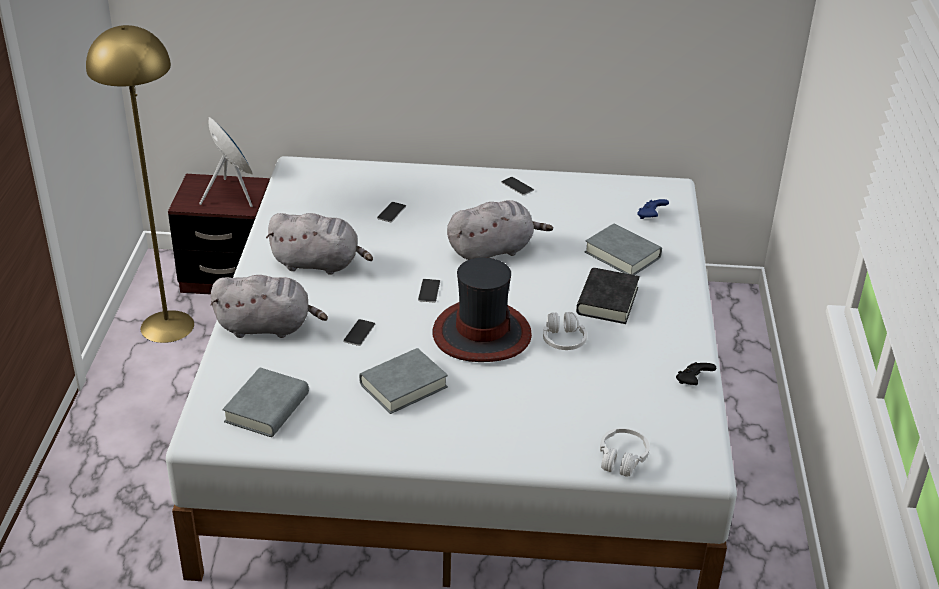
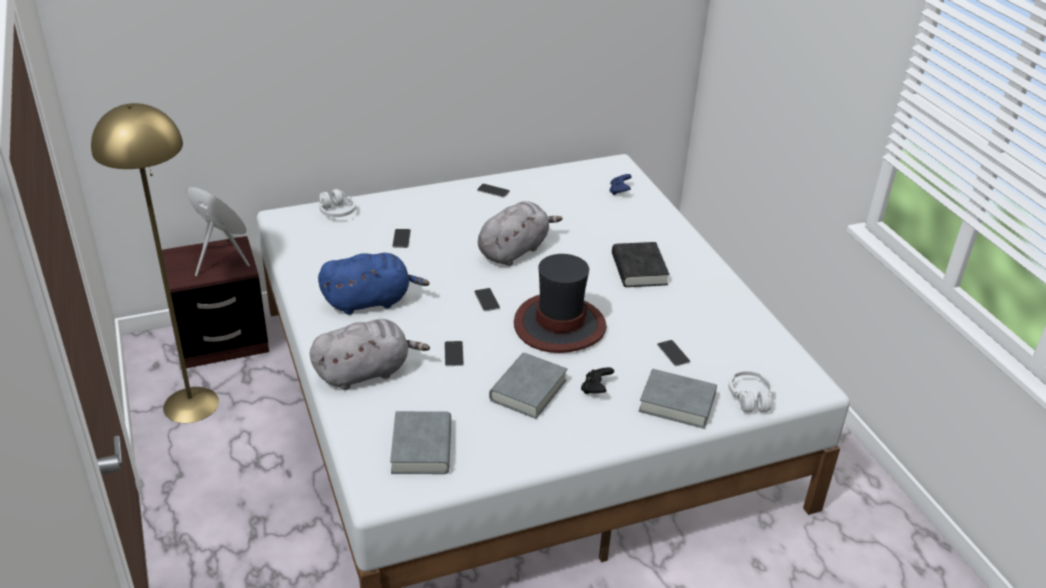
camera: 25 degrees left, 0 degrees up
grey plush toy [266,213,373,275] -> blue plush toy [318,253,429,315]
white headphones [543,312,587,350] -> white headphones moved to [319,189,356,217]
grey book [585,223,662,275] -> grey book moved to [639,369,717,429]
black game controller [676,362,716,385] -> black game controller moved to [581,367,614,394]
none -> phone [657,340,690,366]

